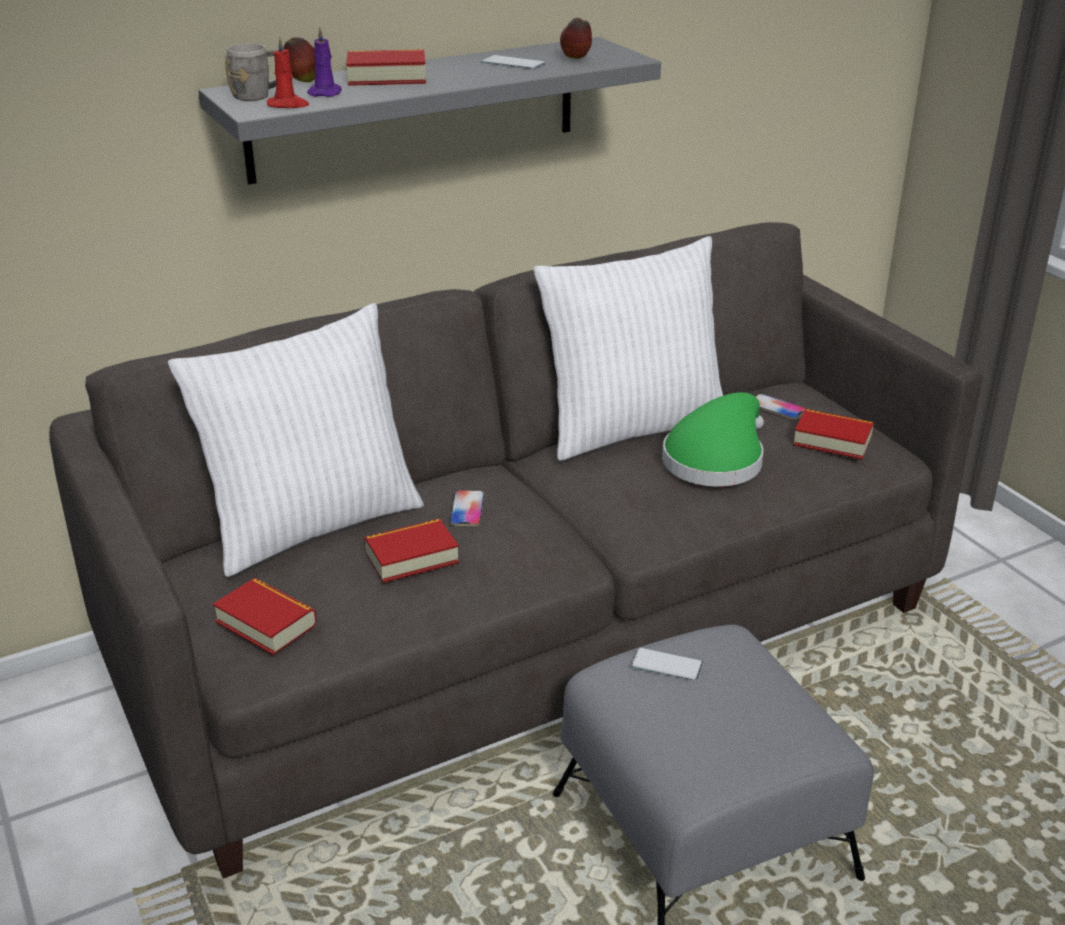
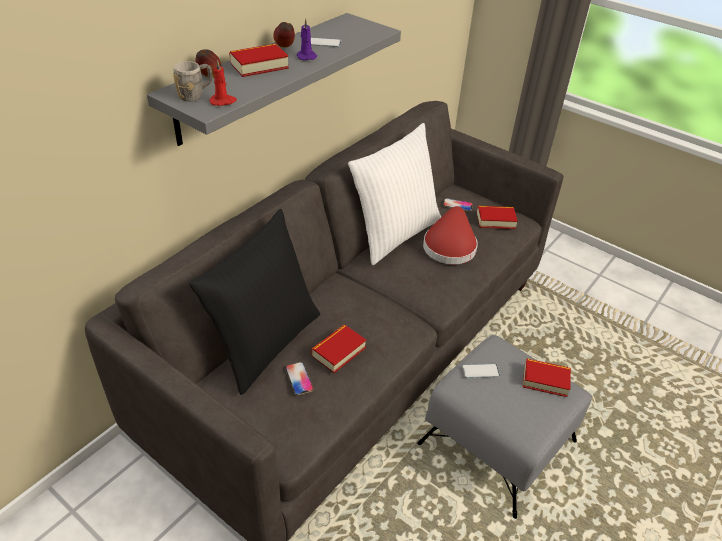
camera: 25 degrees left, 10 degrees up
white pillow [168,303,424,577] -> black pillow [189,209,320,395]
book [213,578,317,655] -> book moved to [523,359,571,397]
purple candle [307,27,342,97] -> purple candle moved to [297,19,317,61]
phone [450,490,484,526] -> phone moved to [286,362,313,395]
apple [560,18,592,59] -> apple moved to [273,22,295,48]
green hat [662,392,764,487] -> red hat [423,206,478,264]

